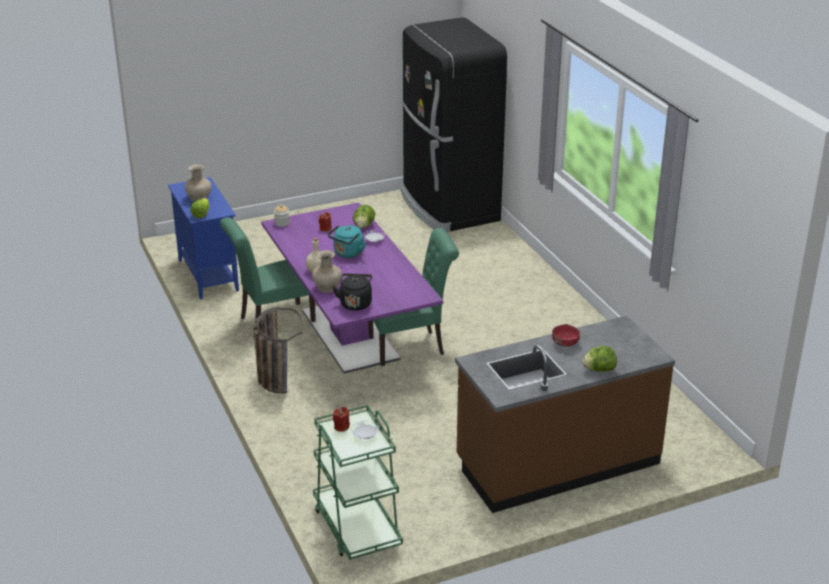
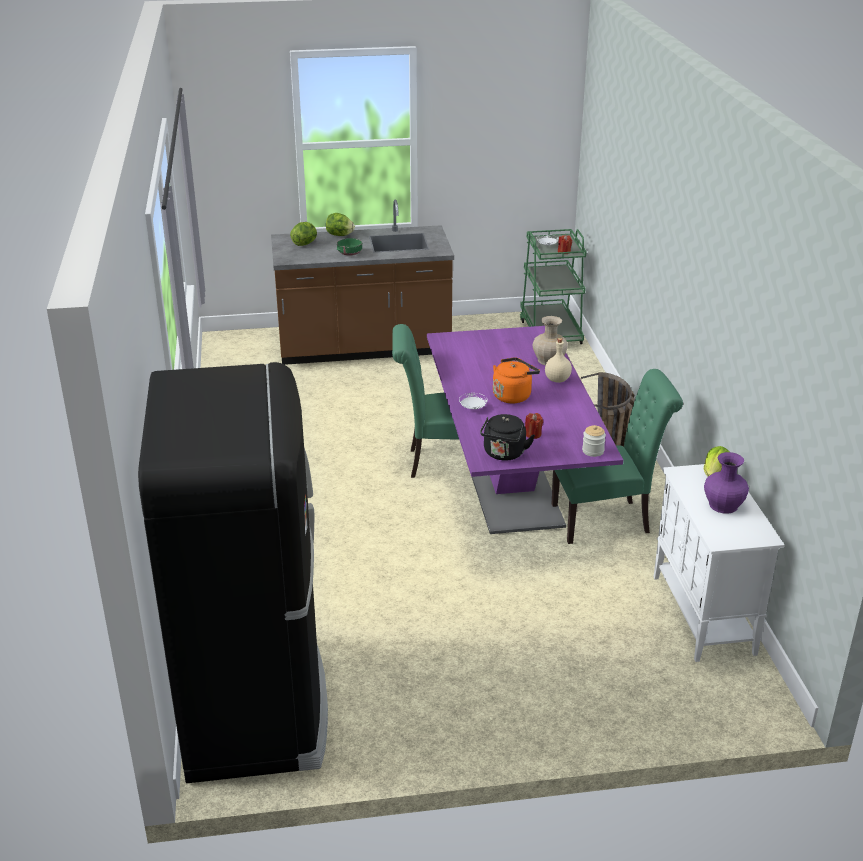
camera: 165 degrees left, 0 degrees up
blue cabinet [168,177,239,299] -> white cabinet [654,464,785,662]
beige vase [185,164,212,202] -> purple vase [704,452,749,514]
turquoise kettle [328,225,366,258] -> orange kettle [493,357,540,403]
black kettle [332,273,373,310] -> black kettle moved to [480,414,535,461]
lettuce [353,205,375,229] -> lettuce moved to [290,222,317,246]
red bowl [552,324,580,347] -> green bowl [337,238,362,255]

